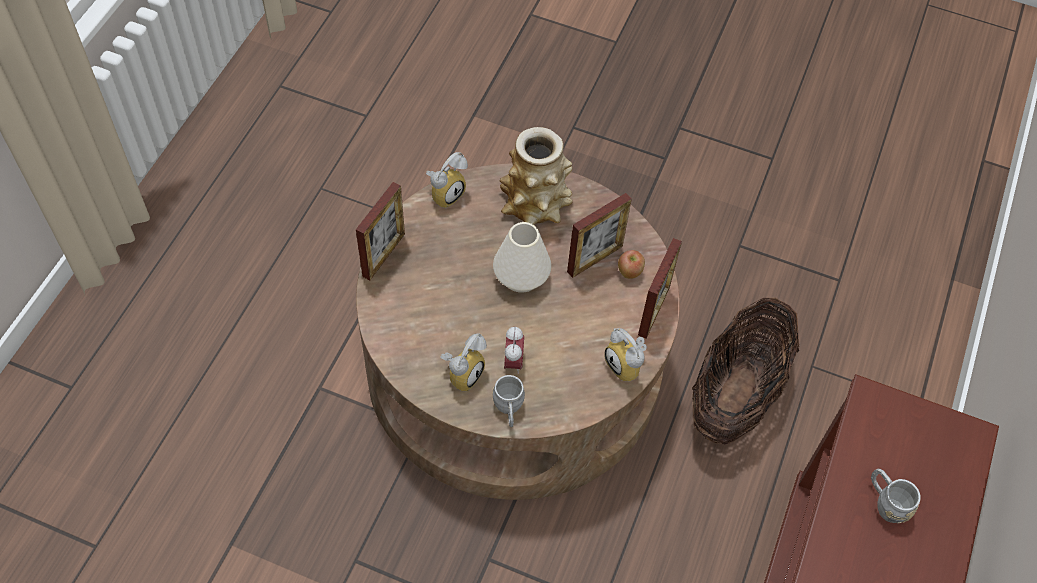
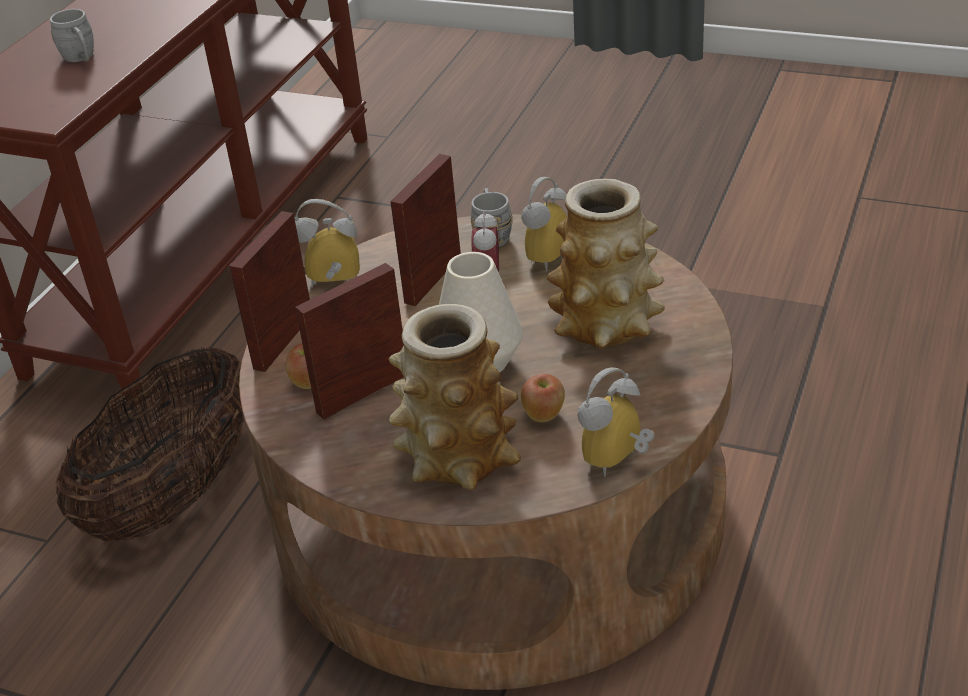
camera: 175 degrees left, 20 degrees down
picture frame [356,182,405,280] -> picture frame moved to [390,154,461,306]
alarm clock [604,328,647,382] -> alarm clock turned 60 degrees counterclockwise [294,199,360,288]
none -> apple [521,374,565,422]
none -> vase [547,179,665,349]

